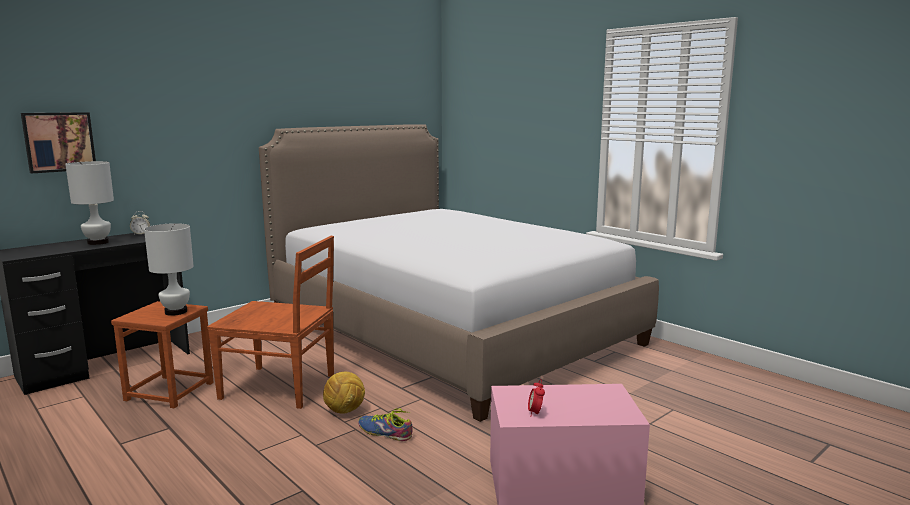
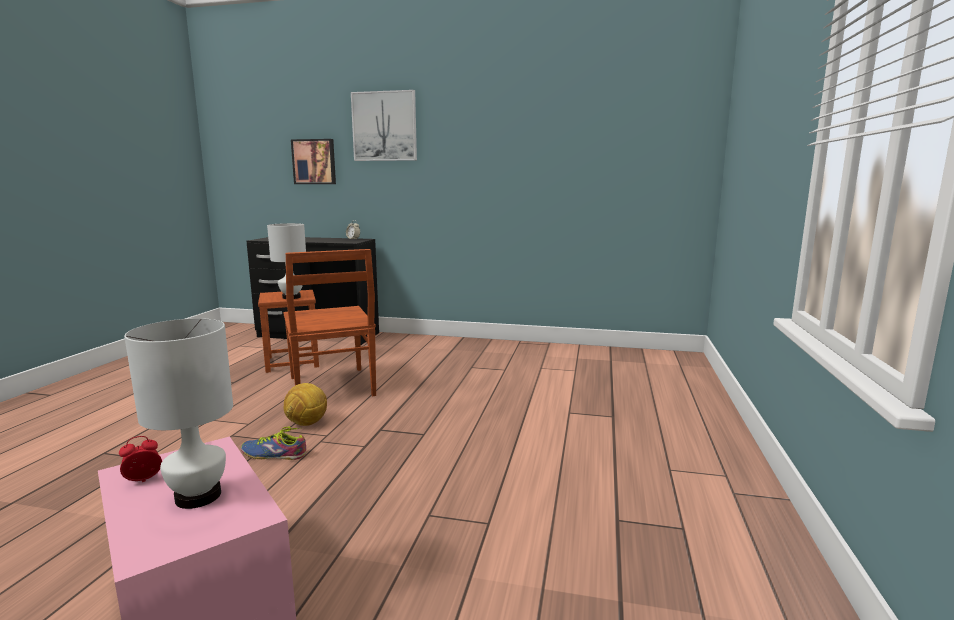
camera: 55 degrees right, 0 degrees up
white table lamp [65,161,114,245] -> white table lamp moved to [124,318,233,509]
bed [259,124,659,422] -> none
shoe [358,408,412,441] -> shoe turned 75 degrees counterclockwise [241,427,306,460]
none -> picture [351,90,417,161]

